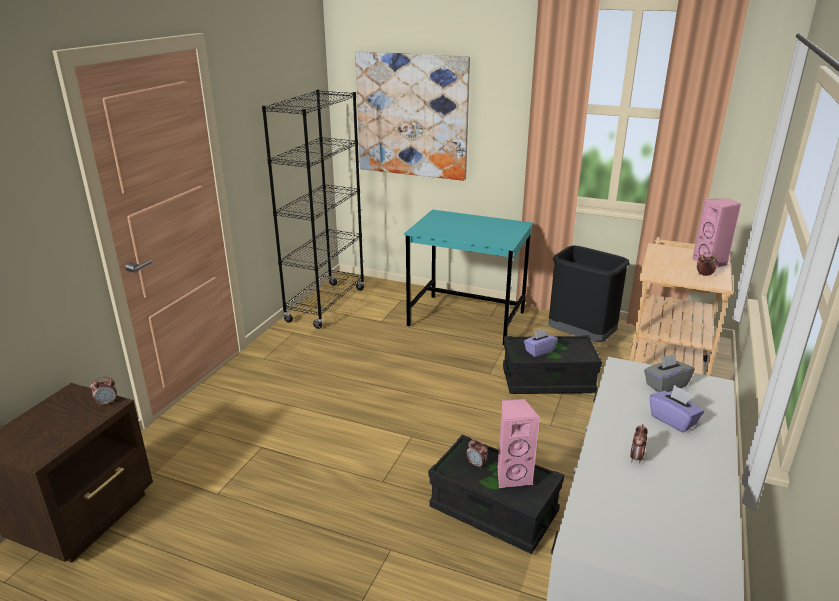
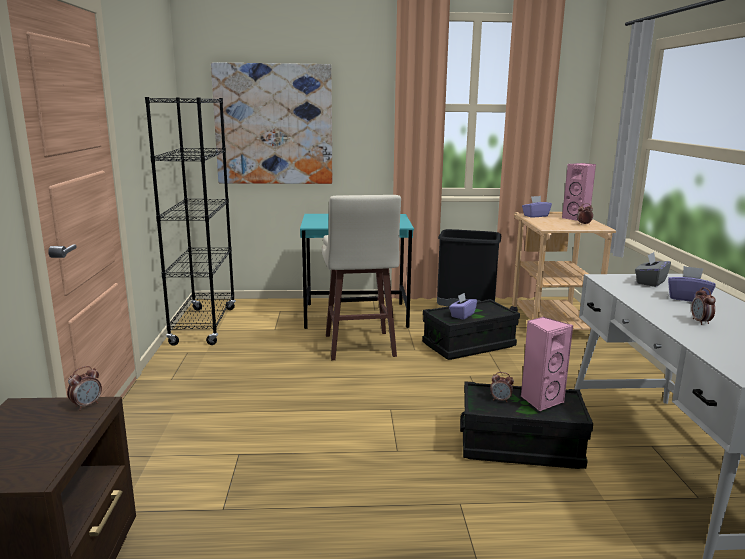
camera: 25 degrees left, 10 degrees down
none -> beige stool [322,195,401,360]
none -> purple tissue box [522,196,552,218]

